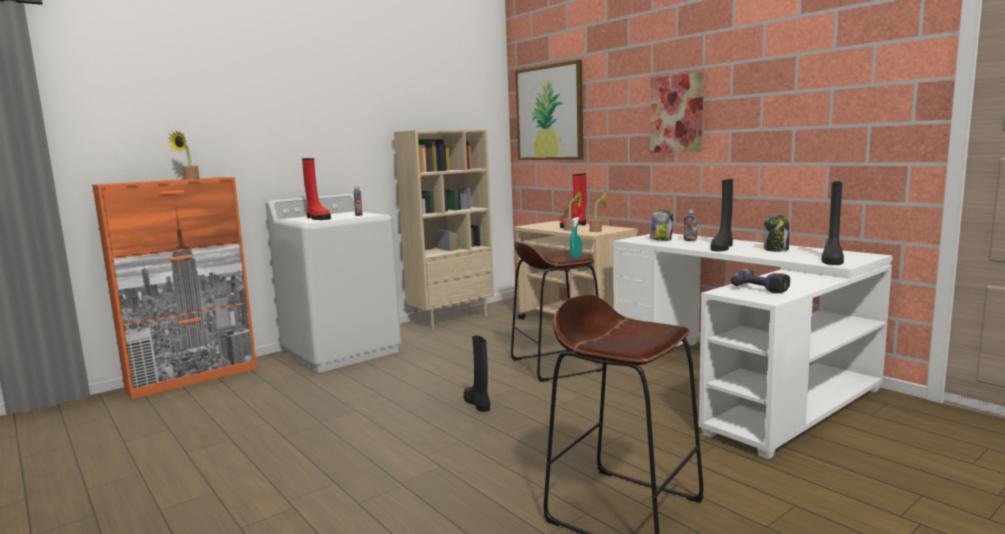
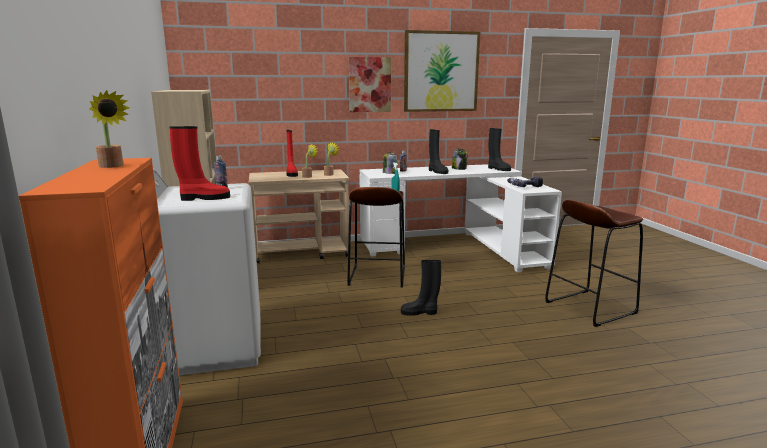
camera: 65 degrees left, 5 degrees up
picture [515,60,583,160] -> picture moved to [404,30,480,112]

